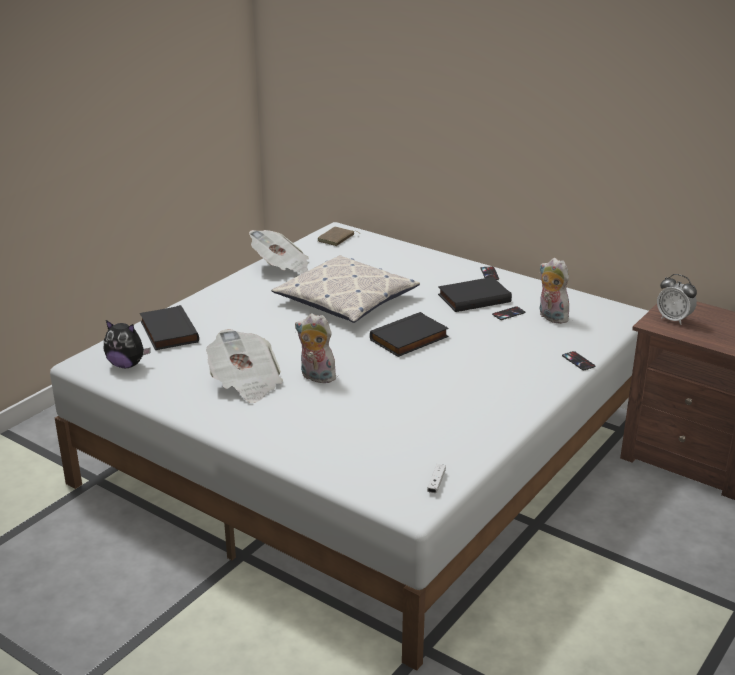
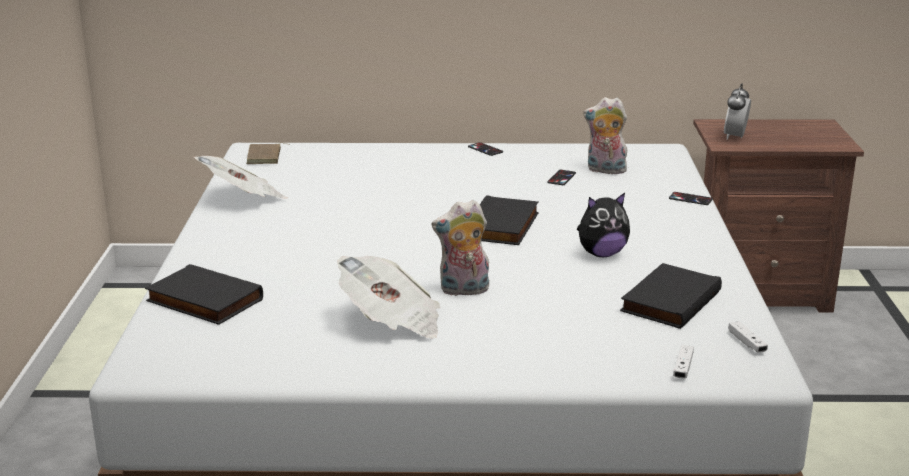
camera: 35 degrees left, 5 degrees down
plush toy [104,320,151,368] -> plush toy moved to [577,193,630,257]
pillow [271,255,420,323] -> none
black book [438,277,512,312] -> black book moved to [620,263,722,329]
alarm clock [657,274,697,325] -> alarm clock turned 105 degrees clockwise [724,83,751,140]
none -> white game controller [673,345,694,379]

